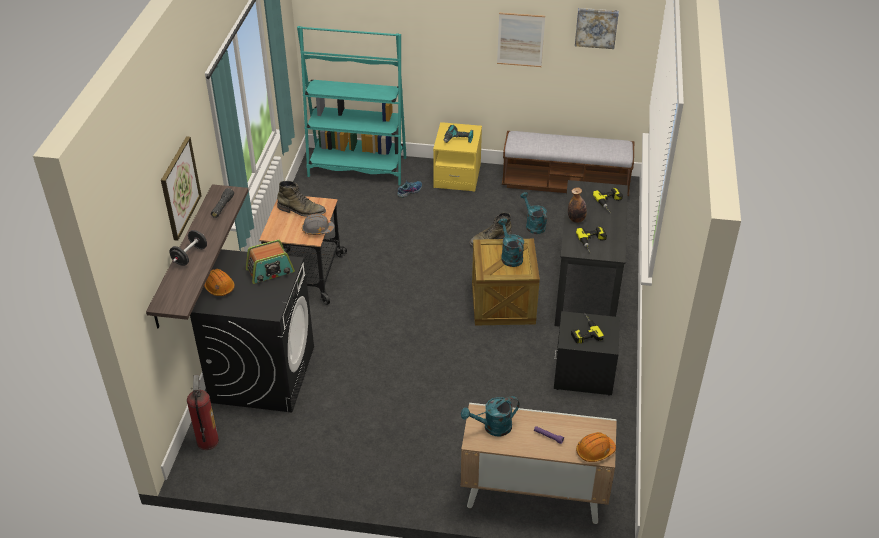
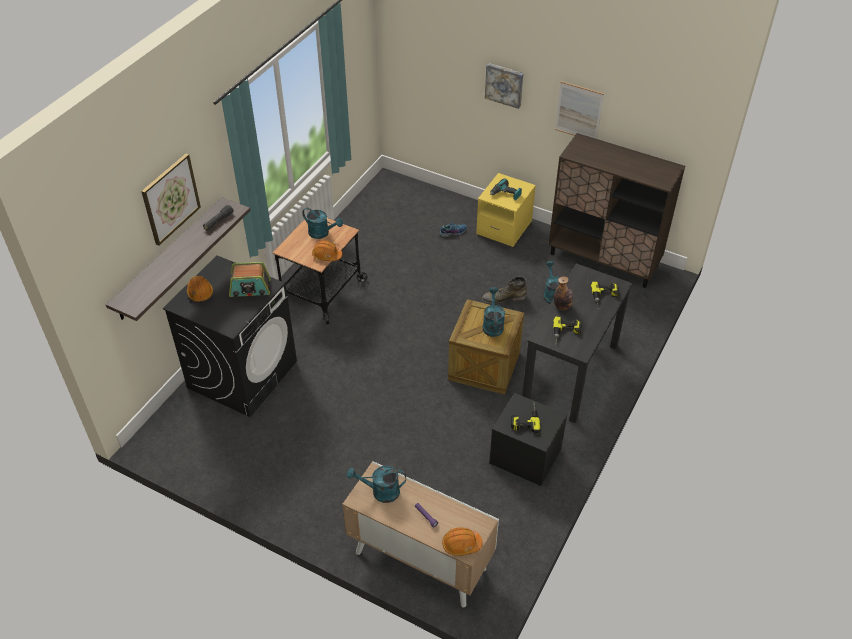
camera: 20 degrees right, 5 degrees up
black dumbbell [169,230,207,266] -> none
fire extinguisher [187,375,219,450] -> none
green boot [277,181,326,217] -> turquoise watering can [302,208,343,239]
turquoise bookcase [297,26,406,185] -> none
grey hard hat [302,214,335,235] -> orange hard hat [312,240,342,261]
bench [502,131,634,196] -> brown cabinet [548,133,685,288]
picture [575,8,619,49] -> picture moved to [485,63,524,109]

